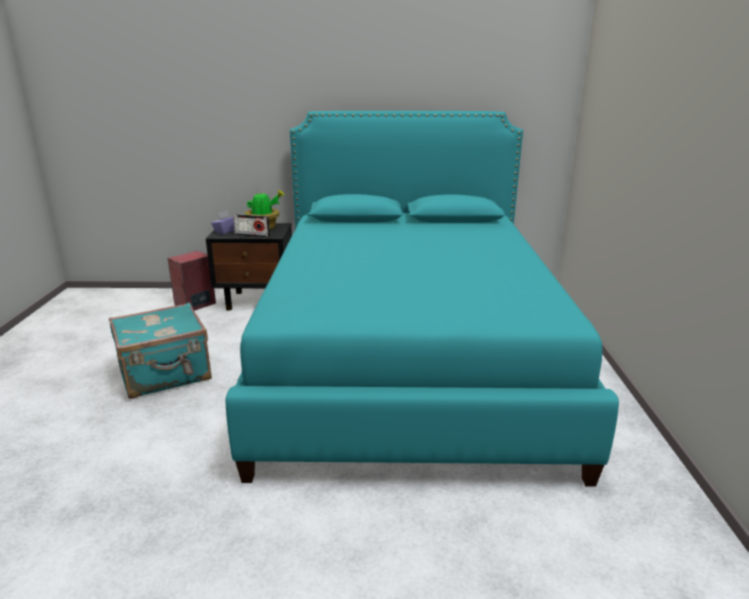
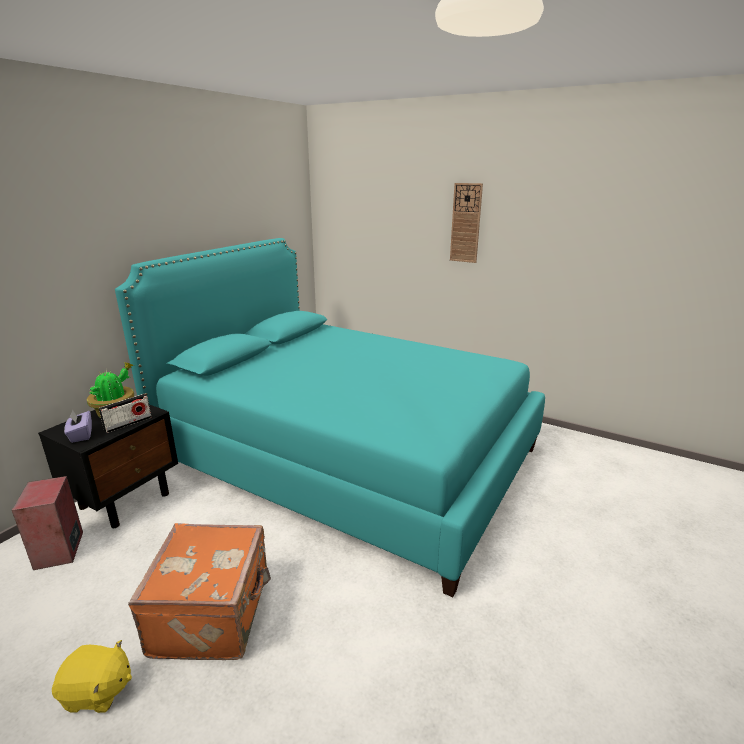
camera: 60 degrees left, 0 degrees up
turquoise suitcase [109,303,212,399] -> orange suitcase [128,523,271,660]
none -> yellow plush toy [52,640,132,713]
none -> wall clock [450,183,483,263]

